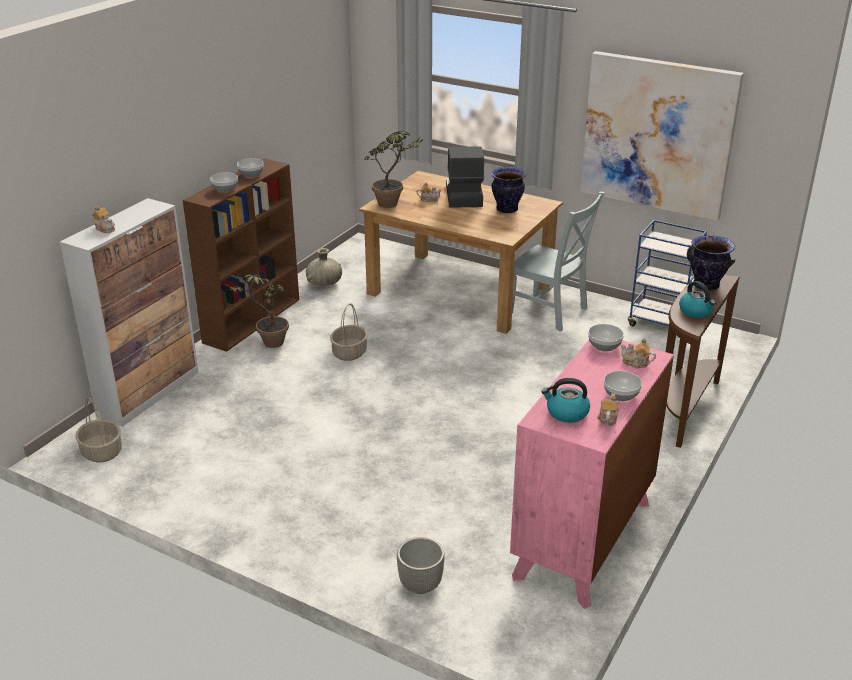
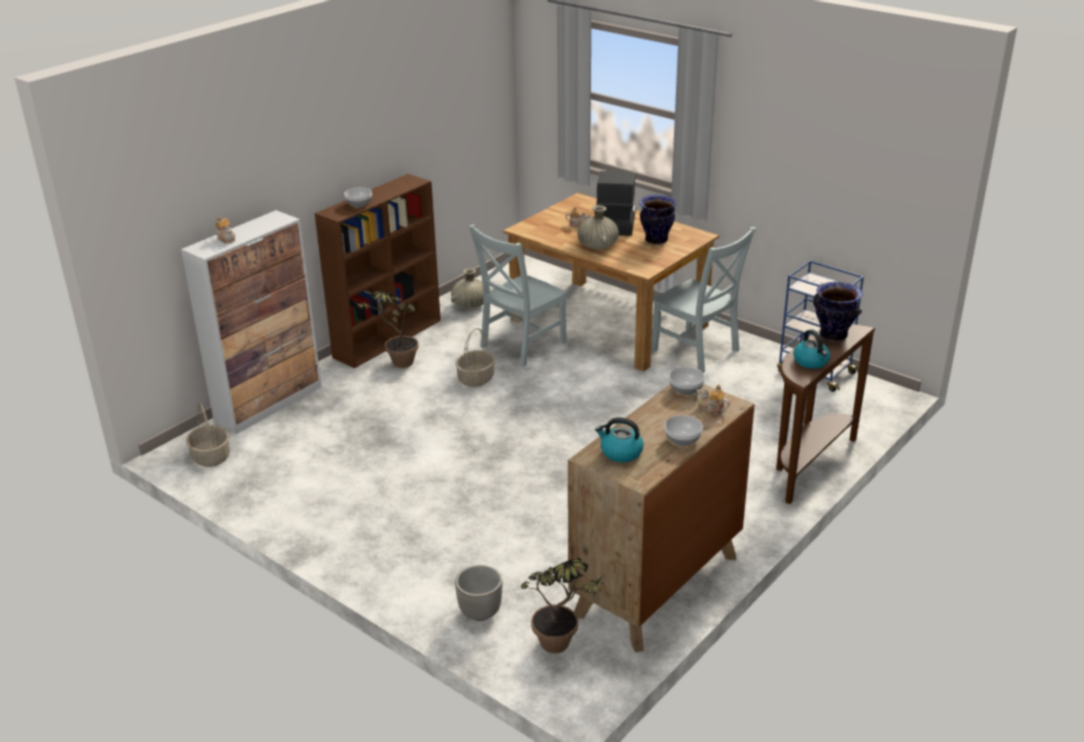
camera: 10 degrees right, 0 degrees up
bowl [237,158,264,177] -> none
potted plant [364,131,423,208] -> potted plant moved to [521,558,603,653]
pink dresser [510,340,674,609] -> brown dresser [568,384,754,653]
picture [580,51,744,221] -> none
teapot [597,393,619,426] -> none
none -> grey chair [469,225,567,367]
none -> beige vase [577,205,619,250]

